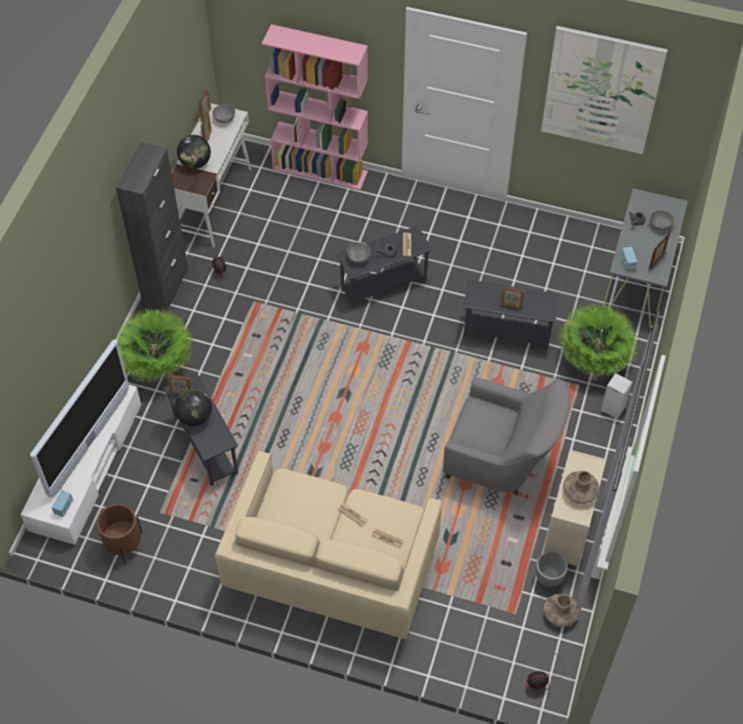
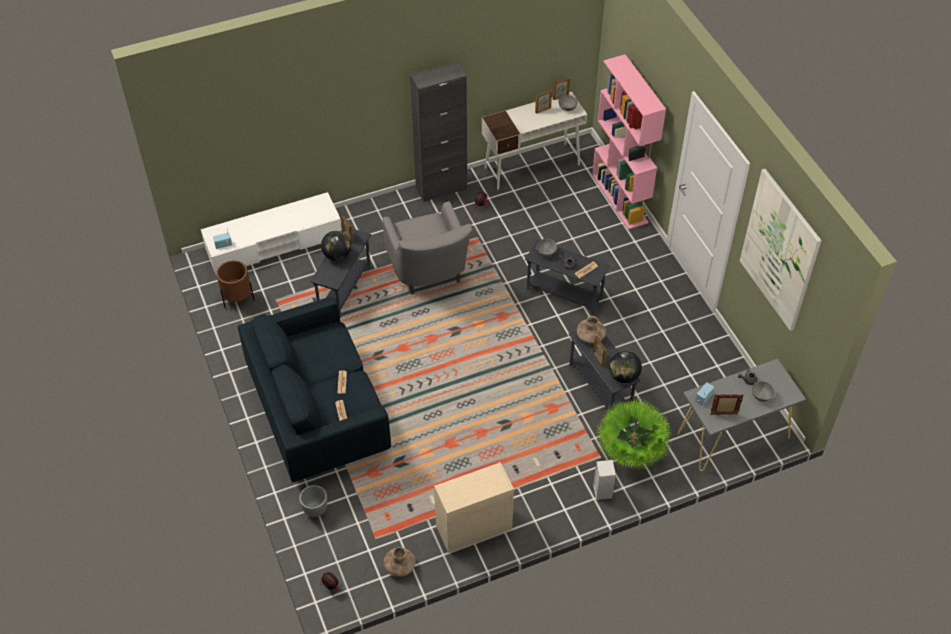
camera: 50 degrees right, 5 degrees down
television [30,339,129,497] -> none
potted plant [115,307,193,383] -> none
globe [177,135,211,169] -> globe moved to [609,351,642,383]
beige sofa [215,451,442,639] -> blue sofa [238,297,391,482]
grey armchair [443,377,570,496] -> grey armchair moved to [383,201,473,295]
grey planter [536,551,568,587] -> grey planter moved to [299,485,327,517]
brown vase [563,471,599,504] -> brown vase moved to [577,316,606,344]

